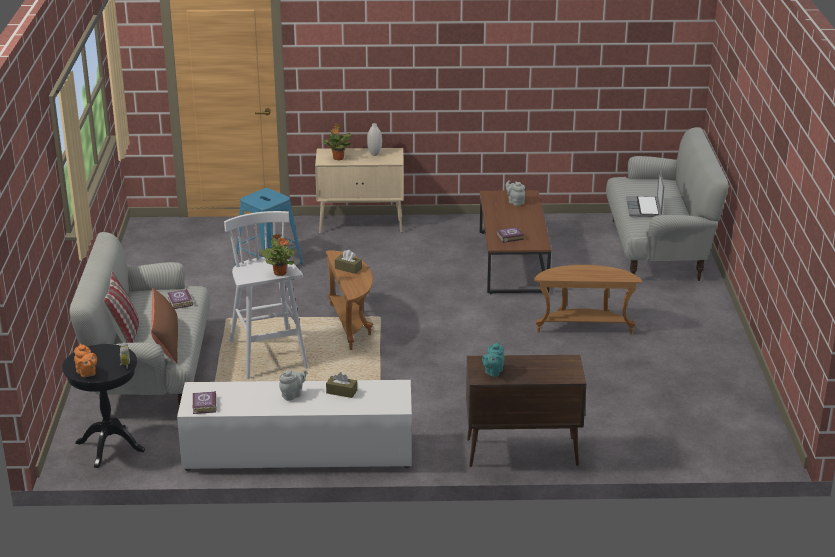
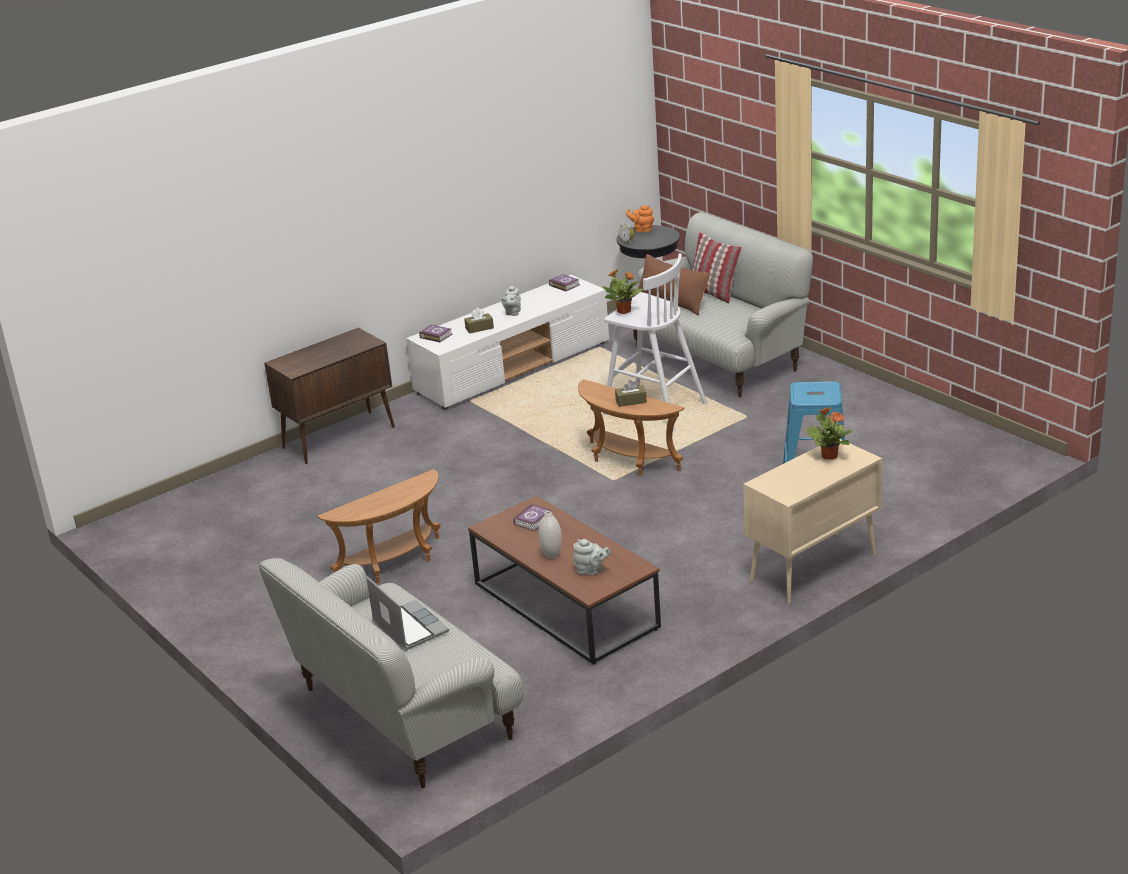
camera: 145 degrees right, 0 degrees up
book [168,289,193,309] -> book moved to [419,325,452,343]
white vase [367,123,382,156] -> white vase moved to [538,511,562,559]
turquoise teapot [482,342,505,377] -> none

